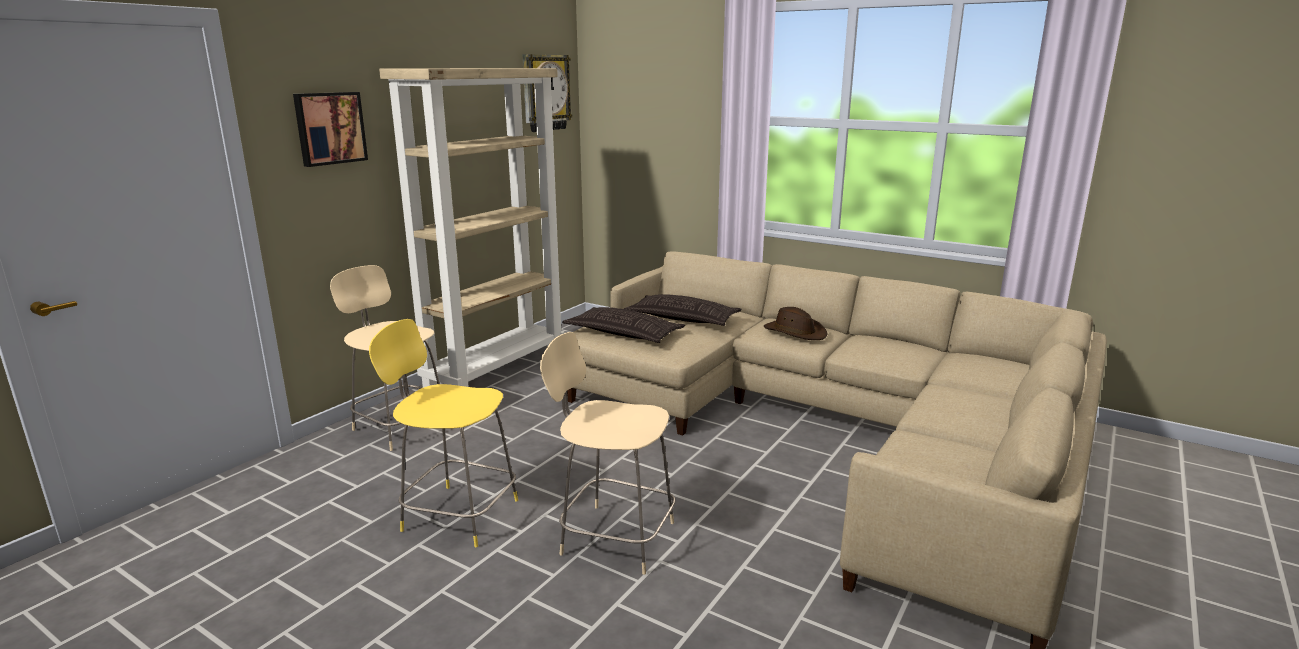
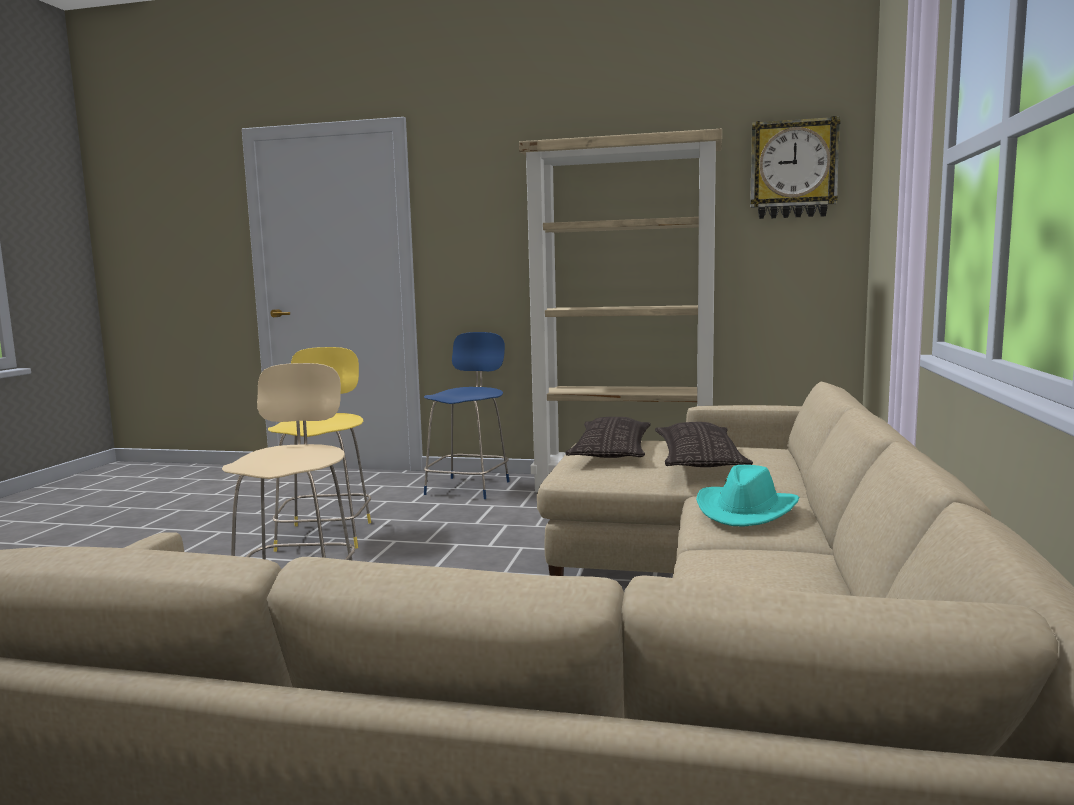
camera: 70 degrees right, 10 degrees down
picture [293,92,368,167] -> none
beige stool [330,265,440,451] -> blue stool [424,332,510,499]
brown hat [764,307,828,340] -> turquoise hat [696,465,799,526]

